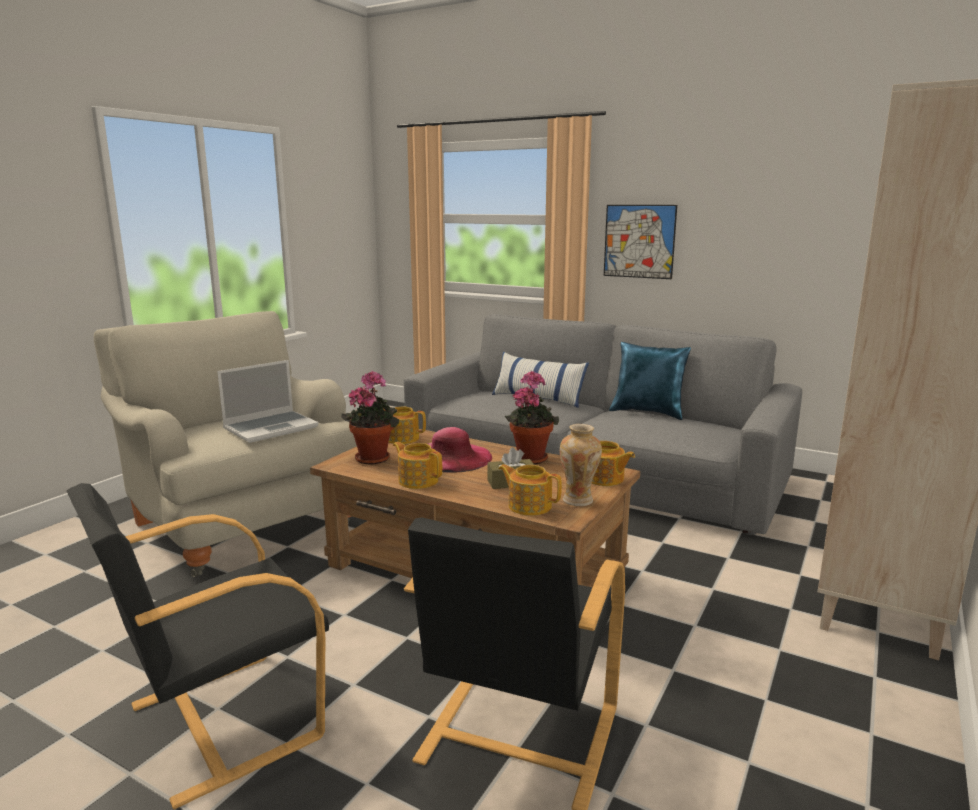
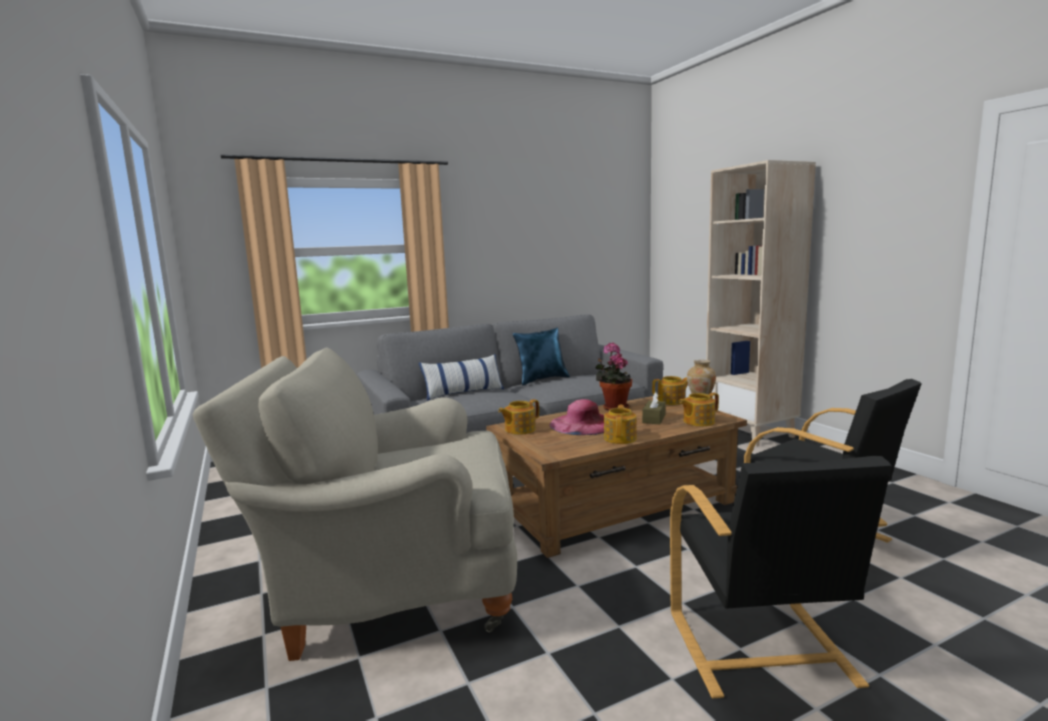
camera: 55 degrees left, 5 degrees down
laptop [217,360,319,443] -> none
potted plant [342,371,399,465] -> none
teapot [393,442,442,489] -> teapot turned 120 degrees clockwise [604,405,637,444]
picture [604,205,677,279] -> none

